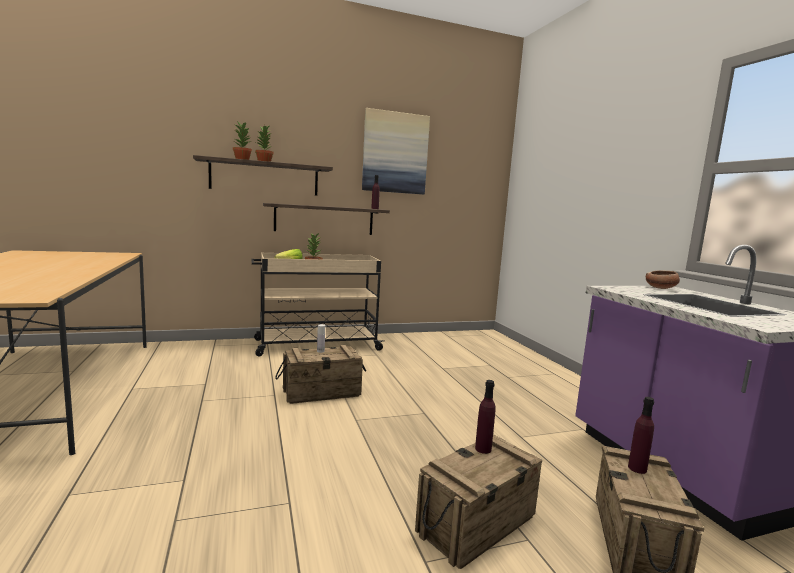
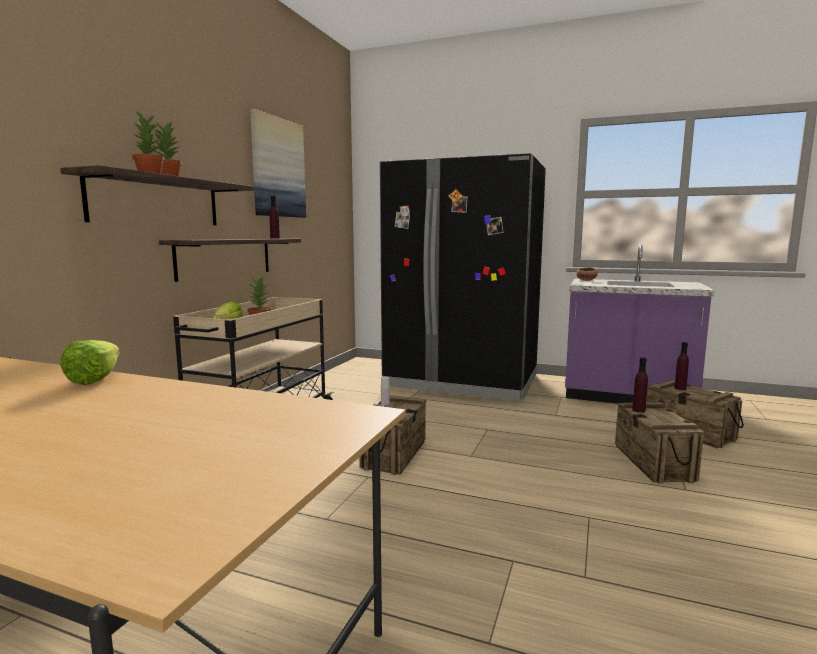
camera: 50 degrees left, 0 degrees up
none -> lettuce [60,340,120,385]
none -> black fridge [380,153,546,401]

